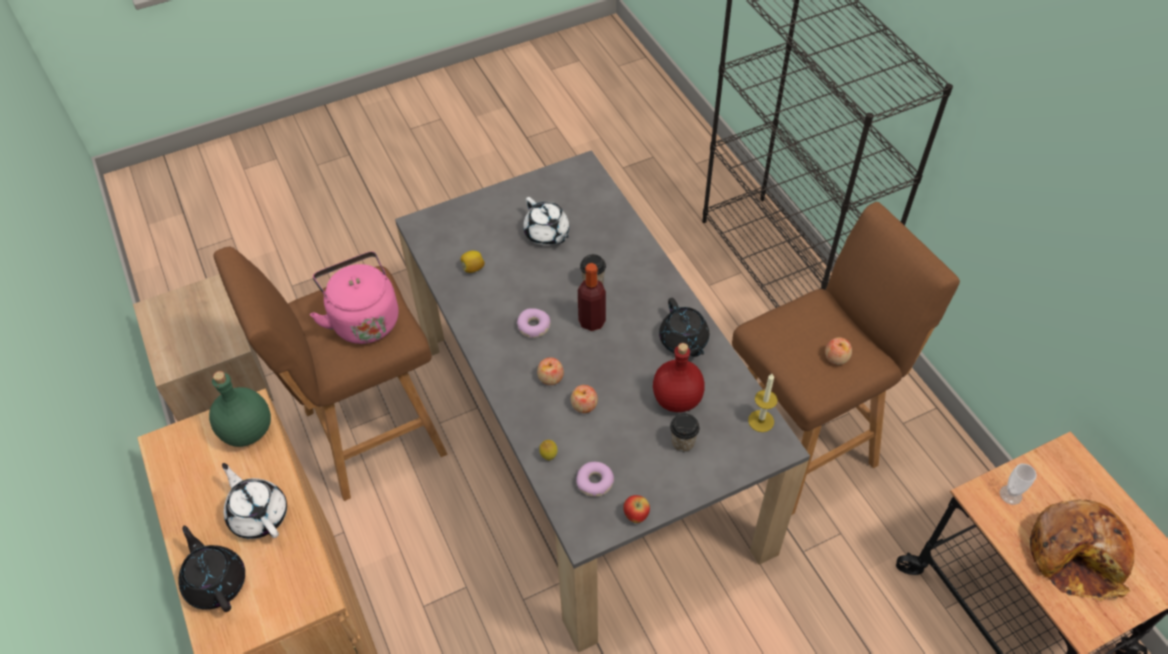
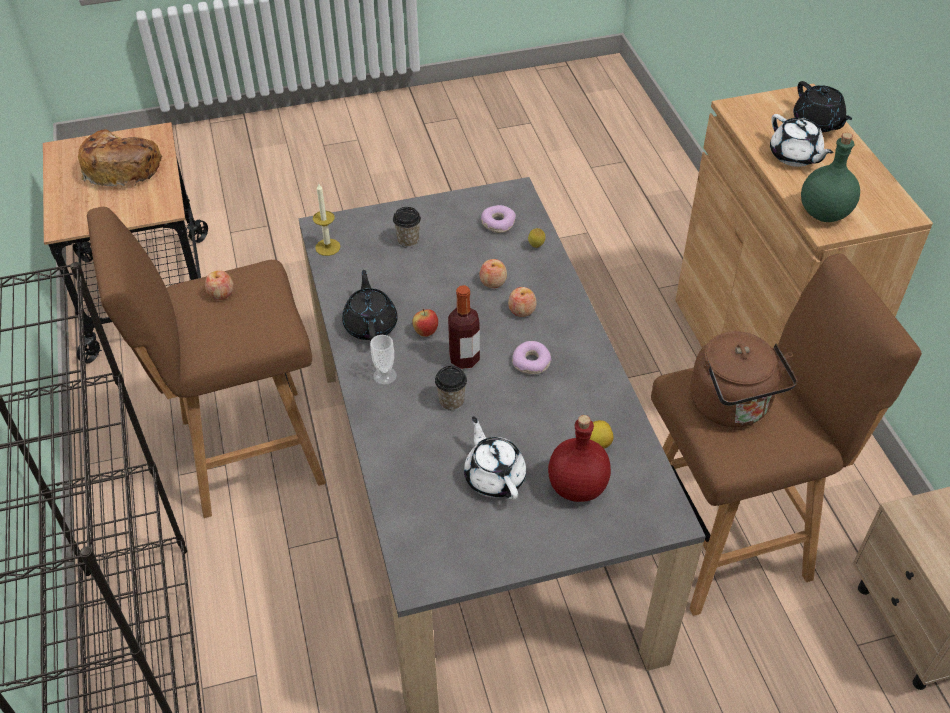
camera: 170 degrees left, 5 degrees down
pink kettle [310,252,398,344] -> brown kettle [690,331,797,427]
apple [623,495,650,523] -> apple moved to [412,309,438,337]
red bottle [653,343,705,412] -> red bottle moved to [548,415,611,502]
cup [1000,464,1037,505] -> cup moved to [370,335,397,385]

